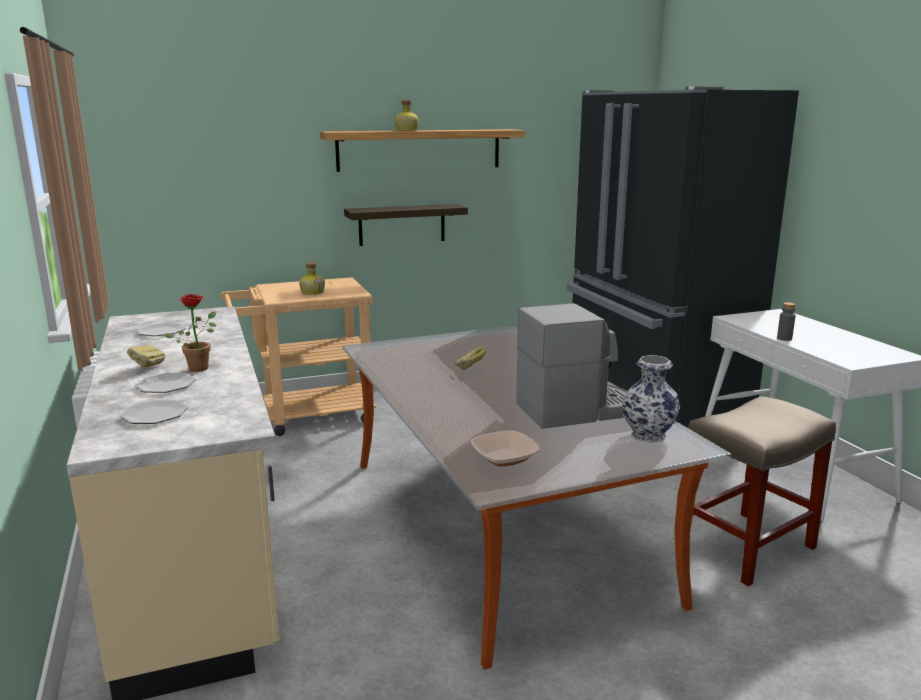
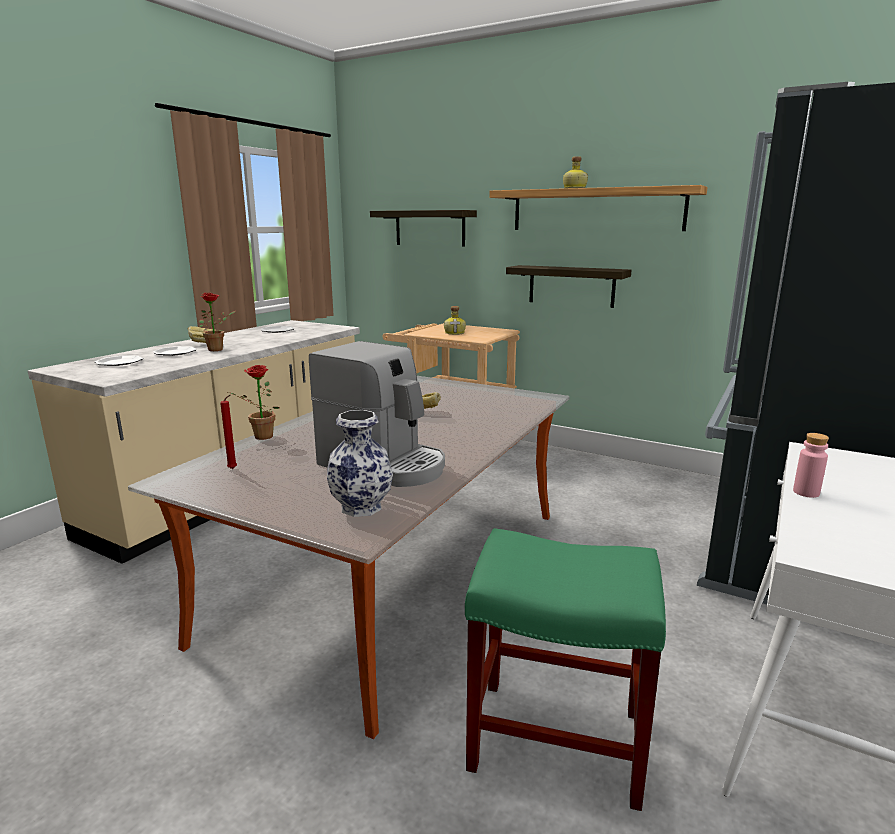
camera: 50 degrees right, 0 degrees up
bowl [471,431,540,467] -> red candle [220,395,237,469]
beige stool [688,396,836,586] -> green stool [465,528,666,811]
grey bottle [777,302,796,341] -> pink bottle [793,433,829,498]
none -> potted plant [228,365,279,440]
none -> shelf [370,210,477,247]

